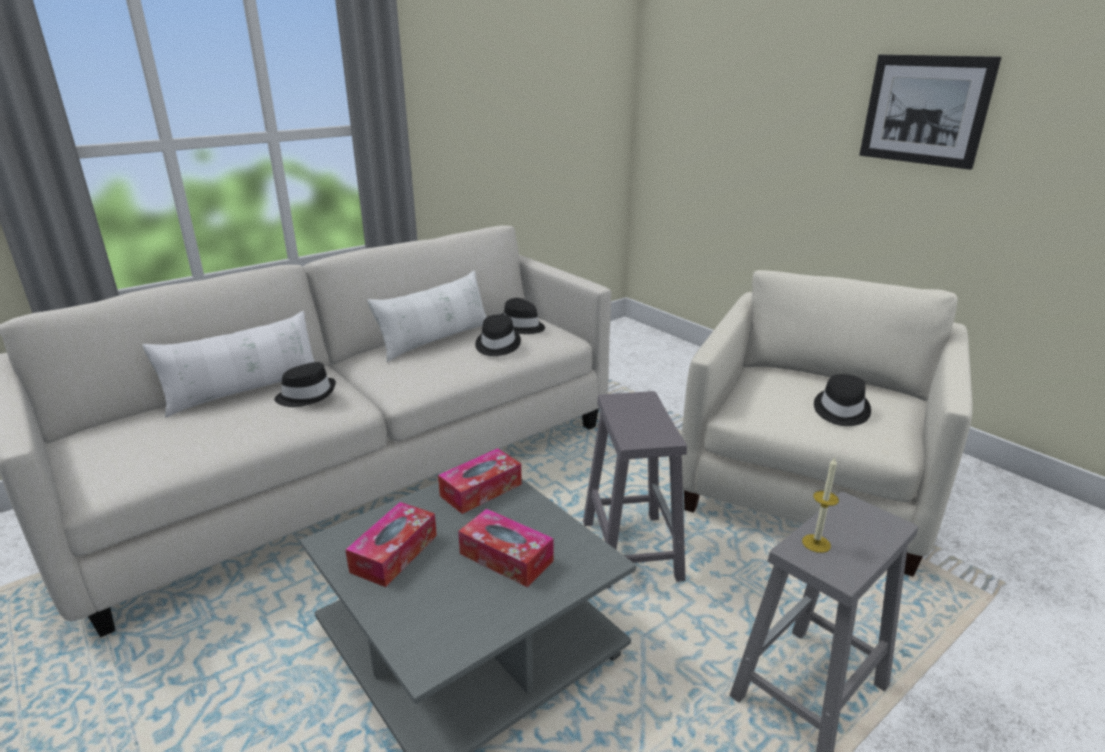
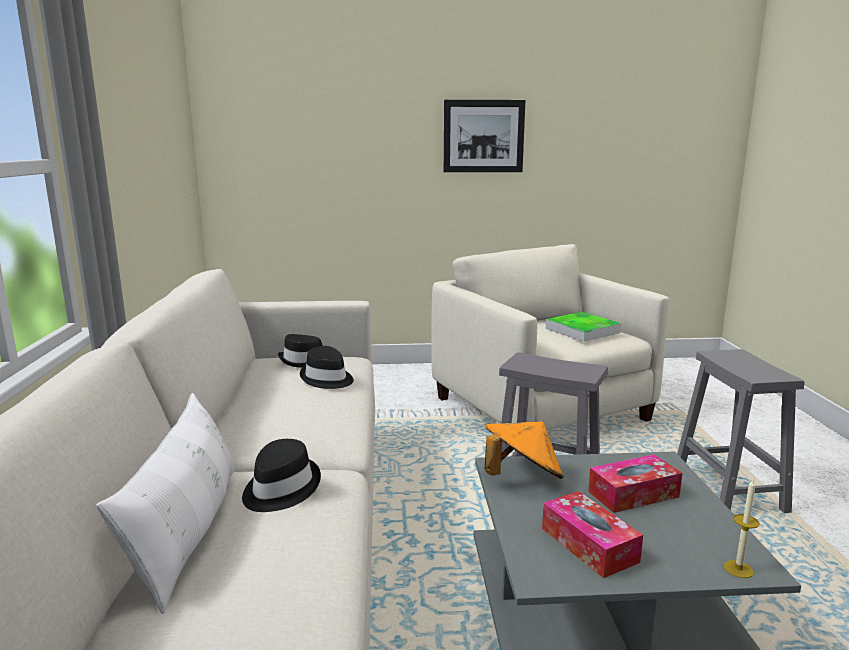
camera: 55 degrees left, 10 degrees down
white pillow [367,271,486,362] -> none
tissue box [438,448,522,514] -> orange hat [485,421,564,479]
candle [802,458,839,553] -> candle moved to [724,479,760,578]
black hat [814,374,871,426] -> tray [546,312,621,342]

